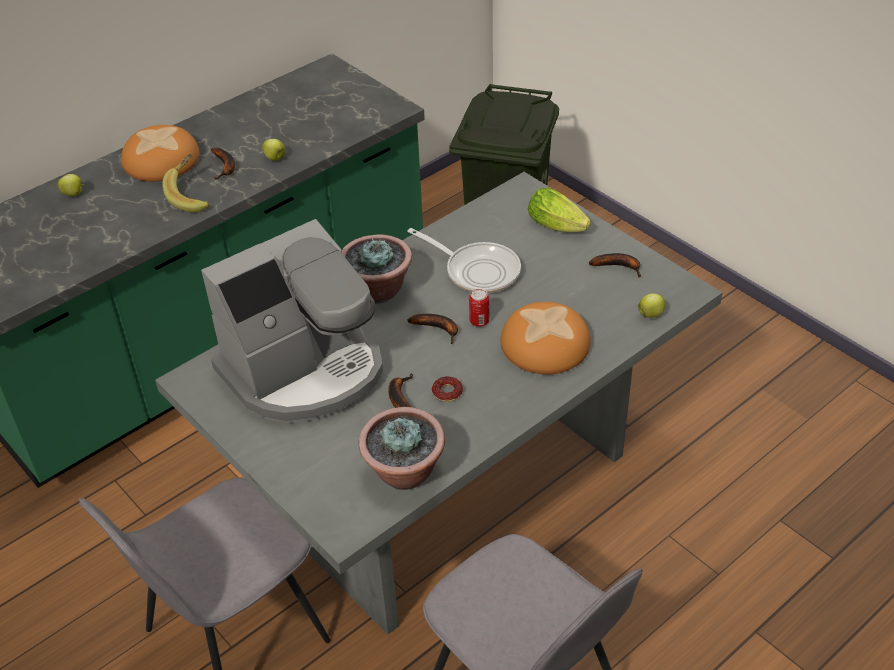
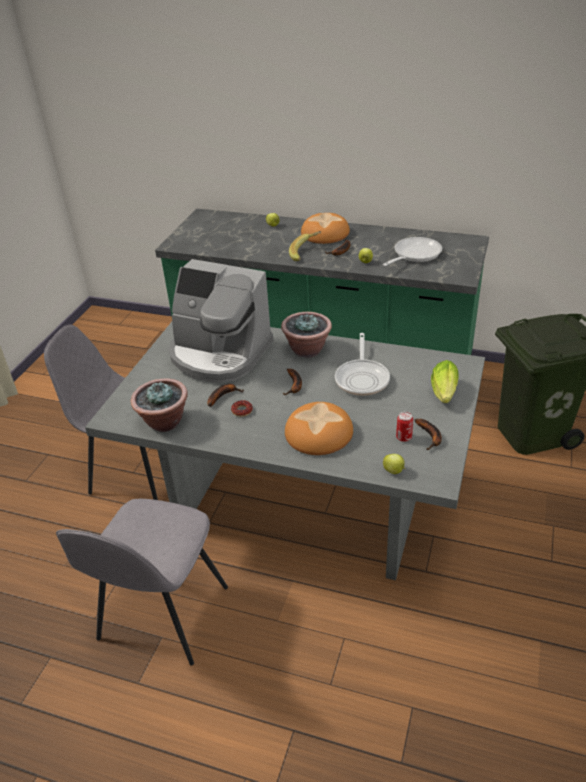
camera: 60 degrees right, 5 degrees down
can [469,289,489,327] -> can moved to [396,412,413,442]
none -> frying pan [383,237,442,266]

